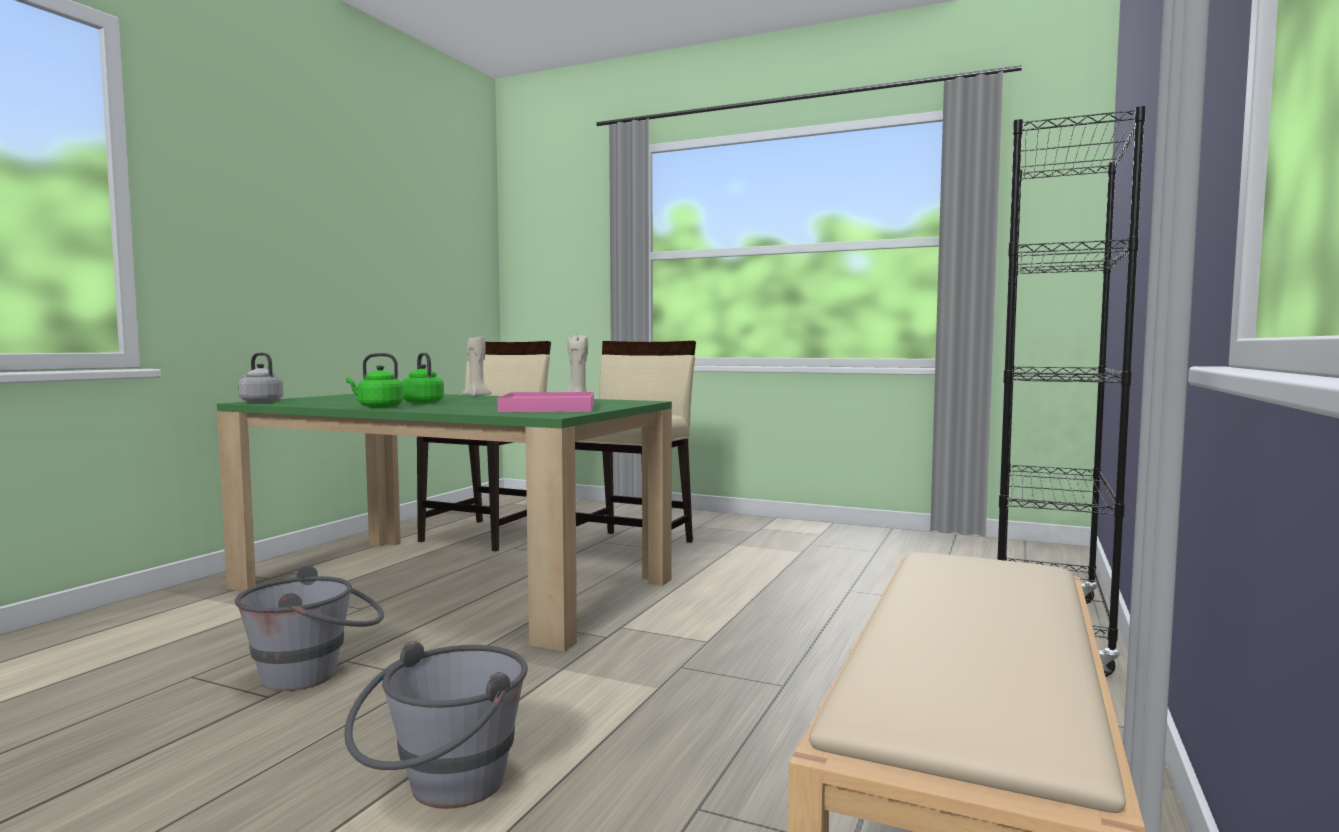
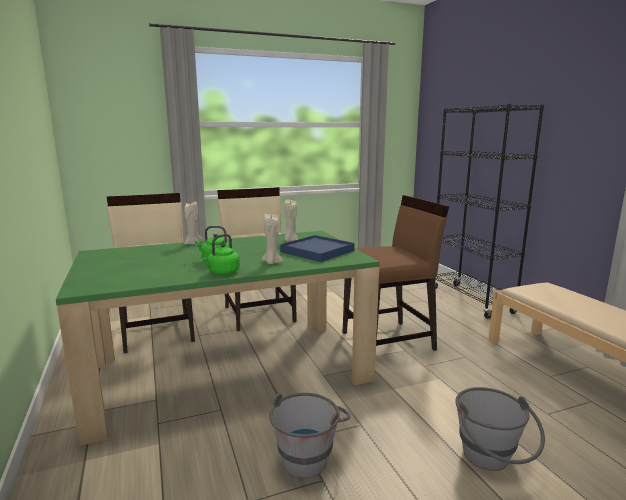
camera: 45 degrees left, 10 degrees up
grey kettle [238,352,283,403] -> none
pink tray [498,392,594,412] -> blue tray [280,235,355,262]
none -> beige candle [262,214,284,264]
none -> brown chair [343,195,449,351]

